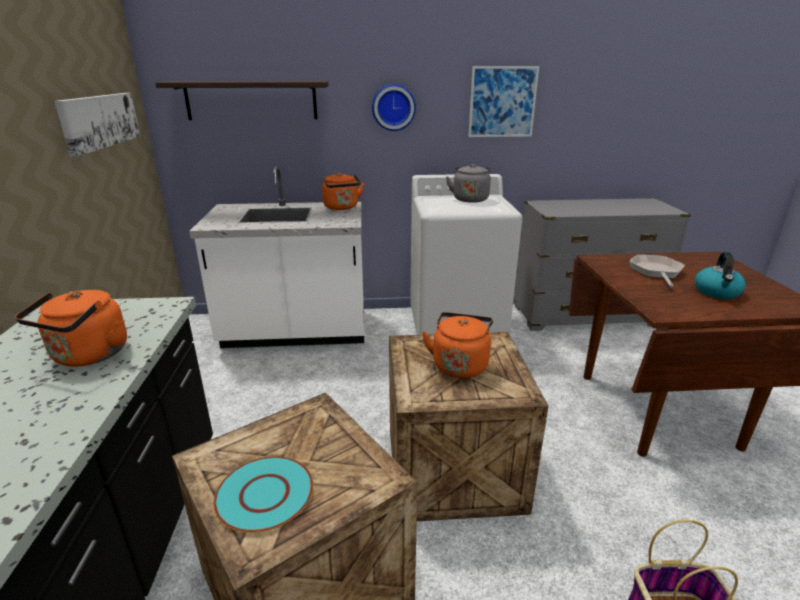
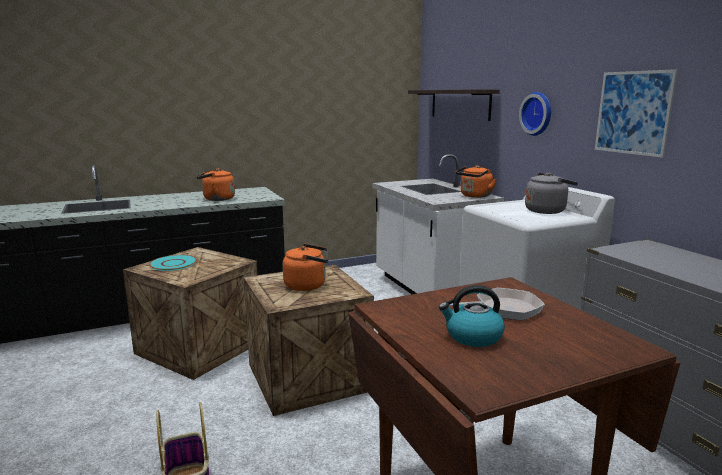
camera: 70 degrees right, 10 degrees down
picture [55,93,140,157] -> none

